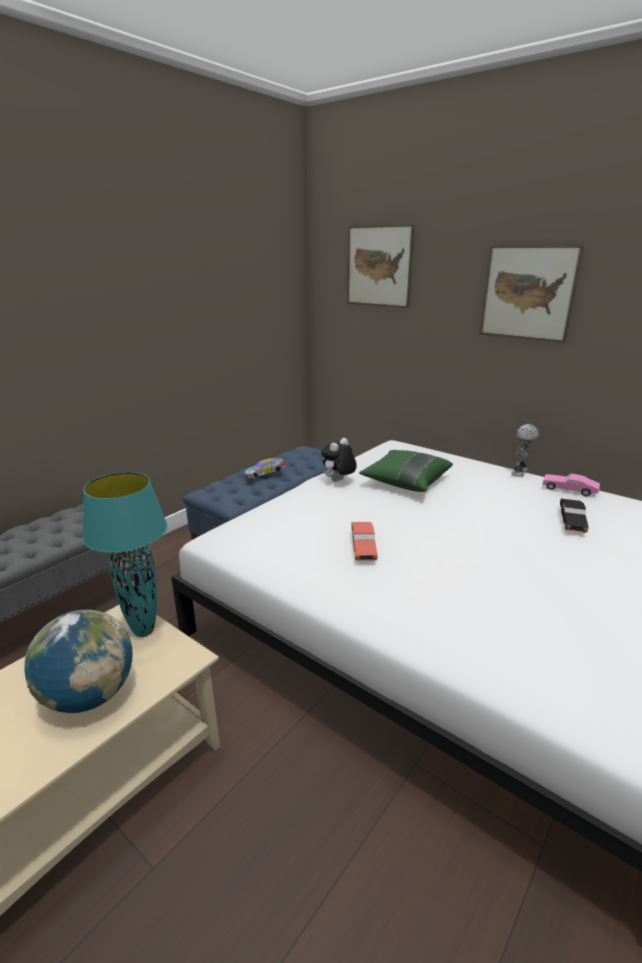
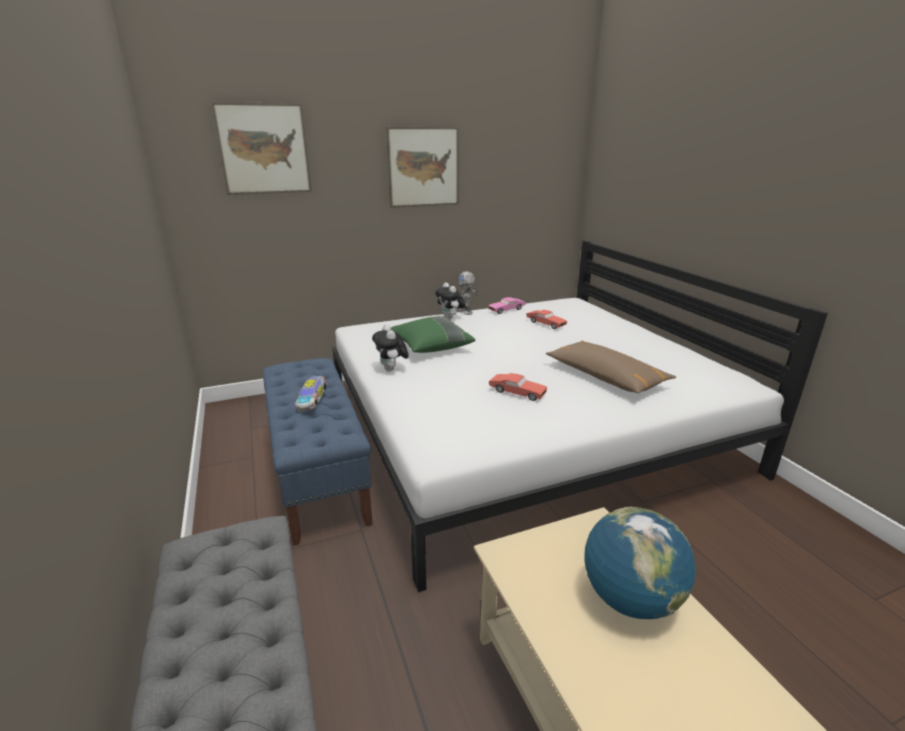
camera: 60 degrees left, 0 degrees up
turquoise table lamp [82,472,168,637] -> none
black toy car [560,499,589,533] -> red toy car [526,310,567,329]
none -> plush toy [435,282,465,319]
none -> brown pillow [546,341,676,393]

